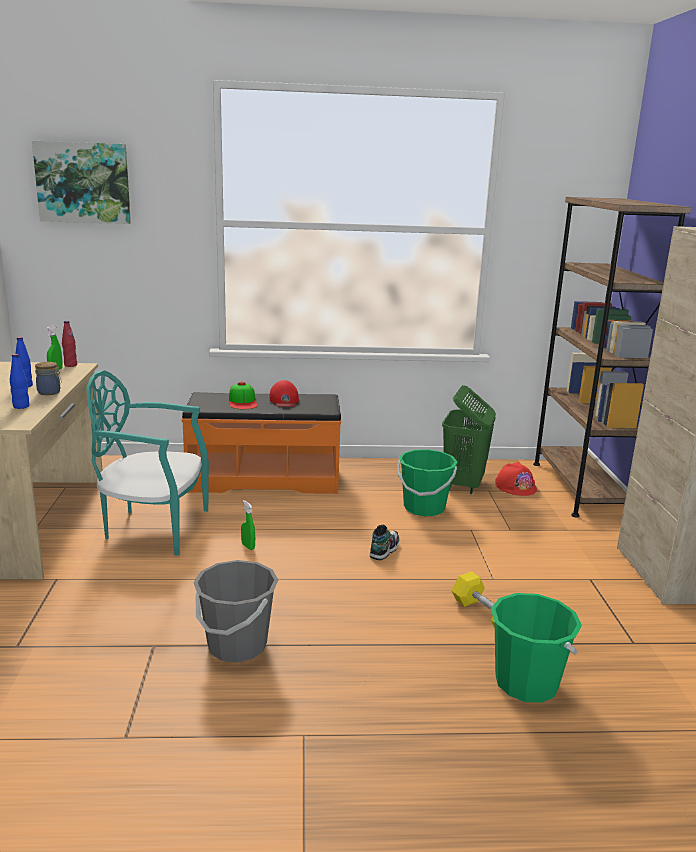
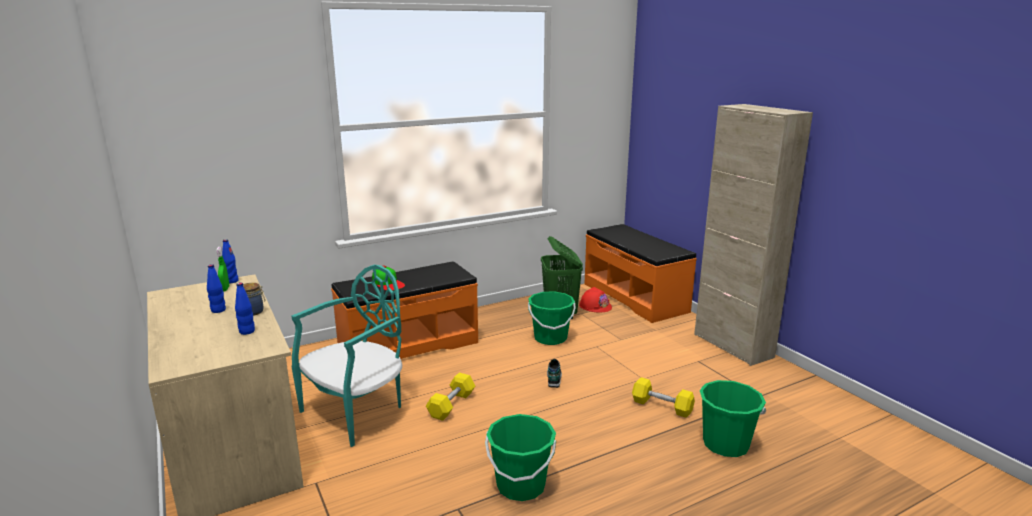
camera: 25 degrees left, 0 degrees up
picture [32,141,131,224] -> none
red bottle [62,321,77,367] -> blue bottle [222,239,239,283]
turquoise chair [86,370,209,556] -> turquoise chair turned 150 degrees clockwise [292,265,402,447]
grey bucket [194,560,278,662] -> green bucket [485,414,556,501]
green spray bottle [241,500,255,550] -> yellow dumbbell [426,373,475,421]
red cap [269,380,299,407] -> none
brown bookcase [533,197,691,517] -> orange bench [585,224,697,323]

